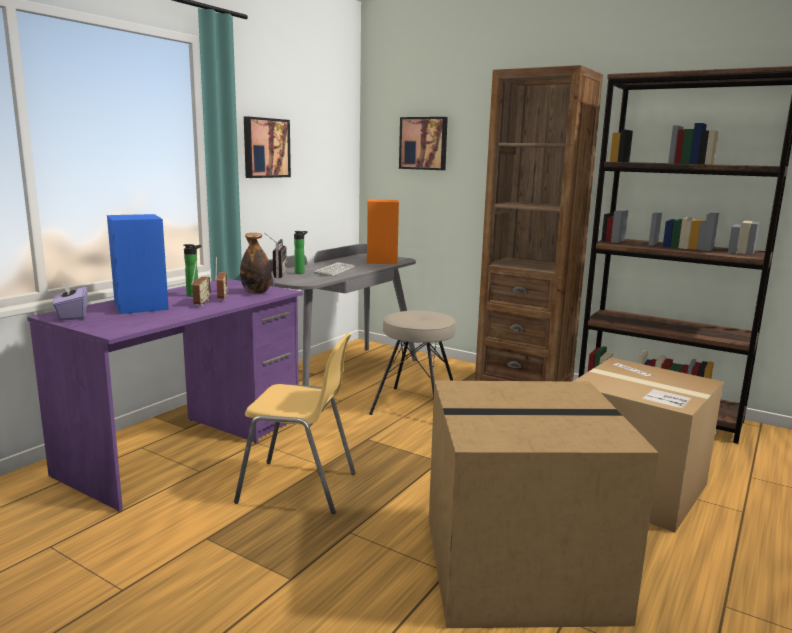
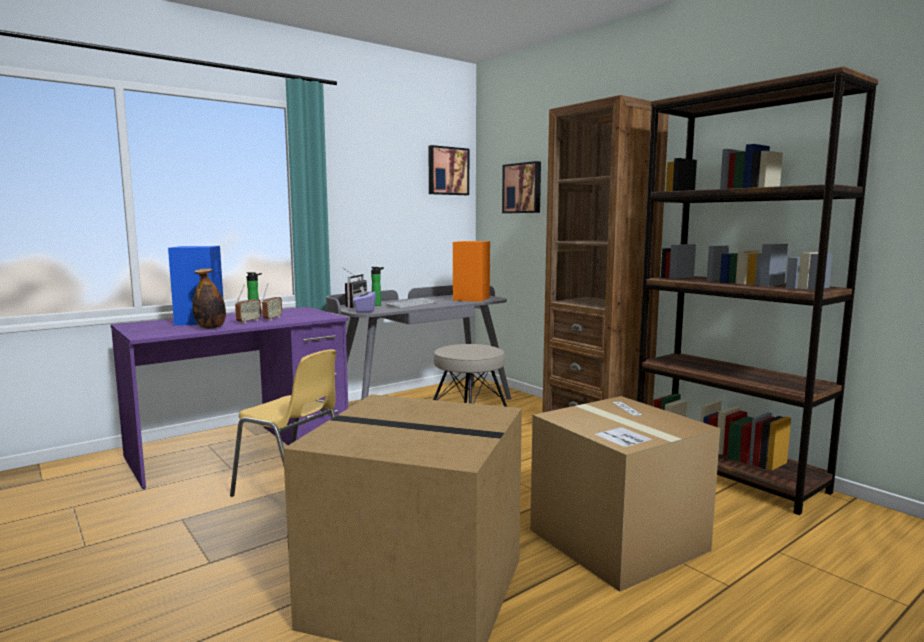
camera: 20 degrees right, 5 degrees down
purple tissue box [53,280,88,321] -> purple tissue box moved to [353,286,376,313]
bottle [240,233,272,294] -> bottle moved to [192,268,226,329]
picture [244,117,291,178] -> picture moved to [428,145,469,195]

